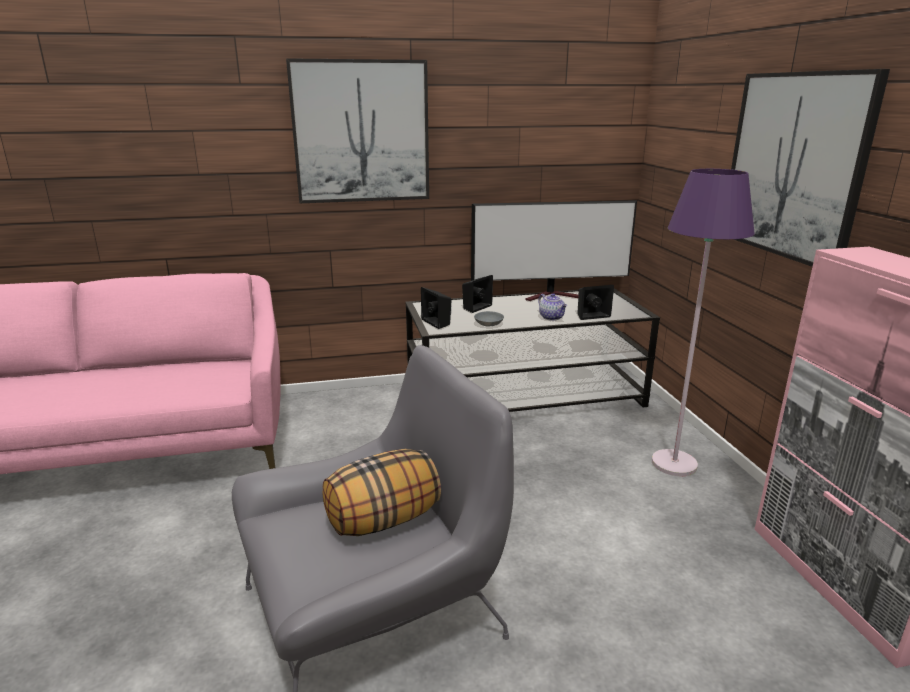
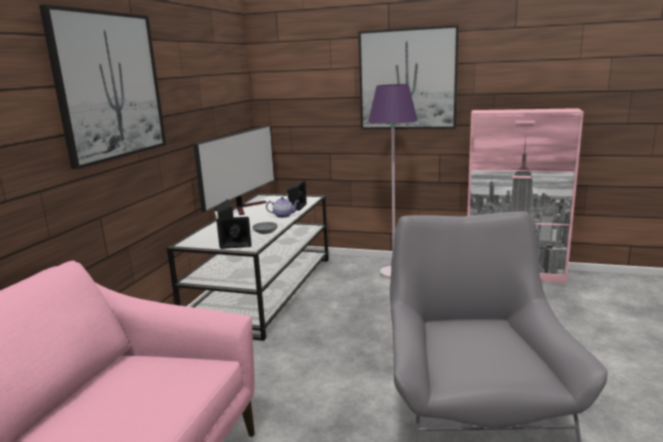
camera: 60 degrees left, 5 degrees down
pillow [323,449,441,536] -> none

